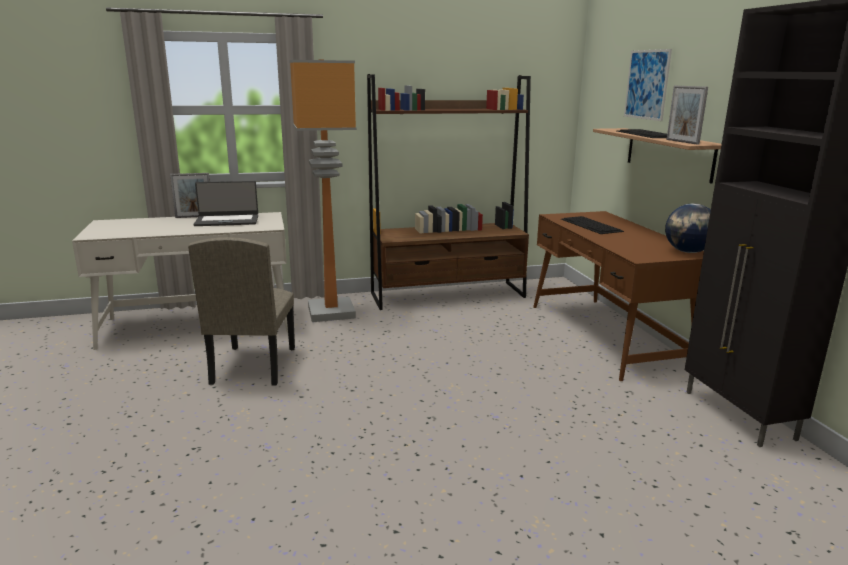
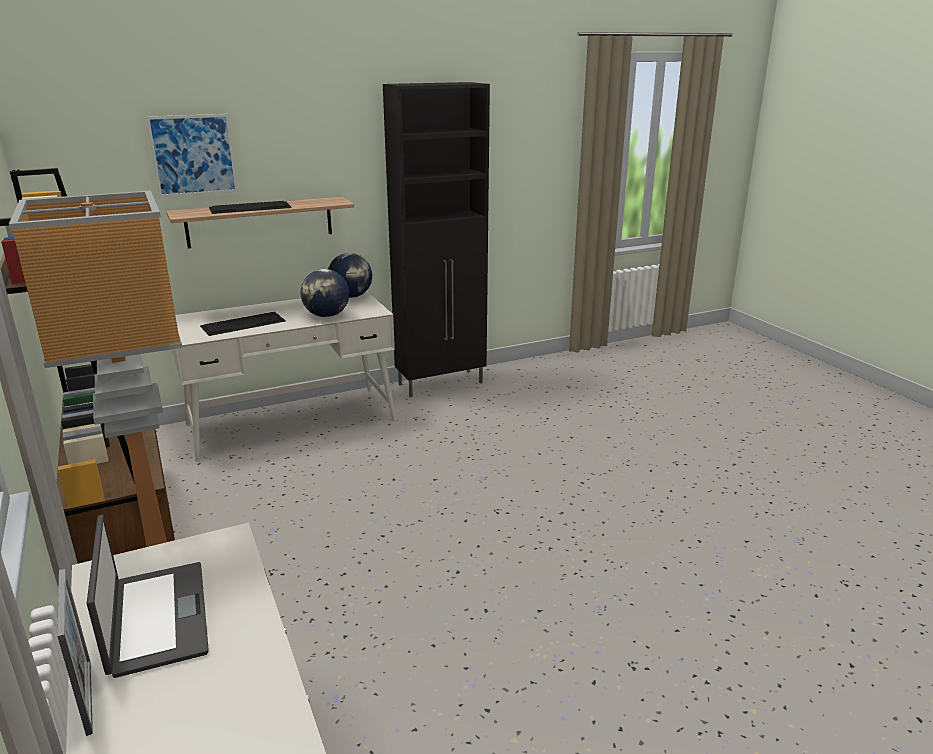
camera: 100 degrees left, 5 degrees up
beige chair [188,237,295,386] -> none
brown desk [533,211,704,381] -> white desk [172,291,396,462]
picture frame [667,85,708,145] -> none
none -> globe [301,269,349,317]

